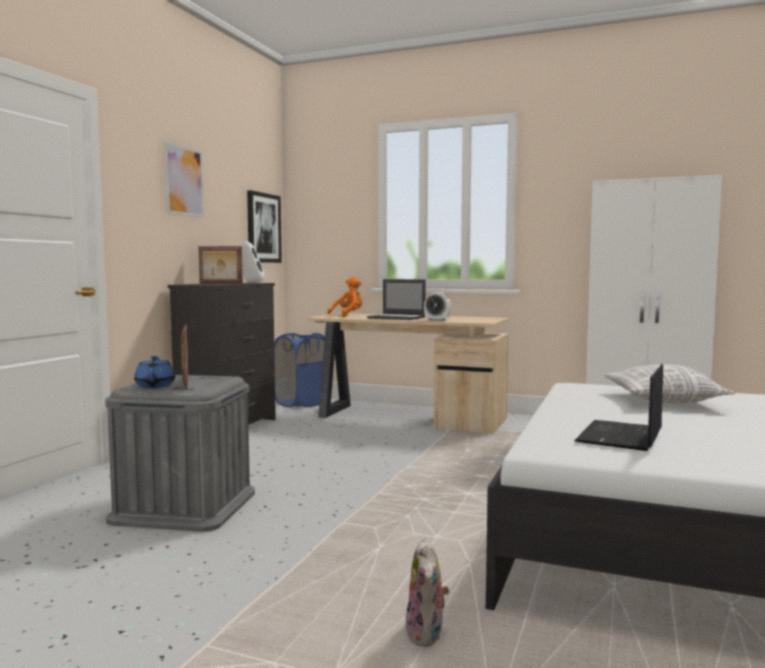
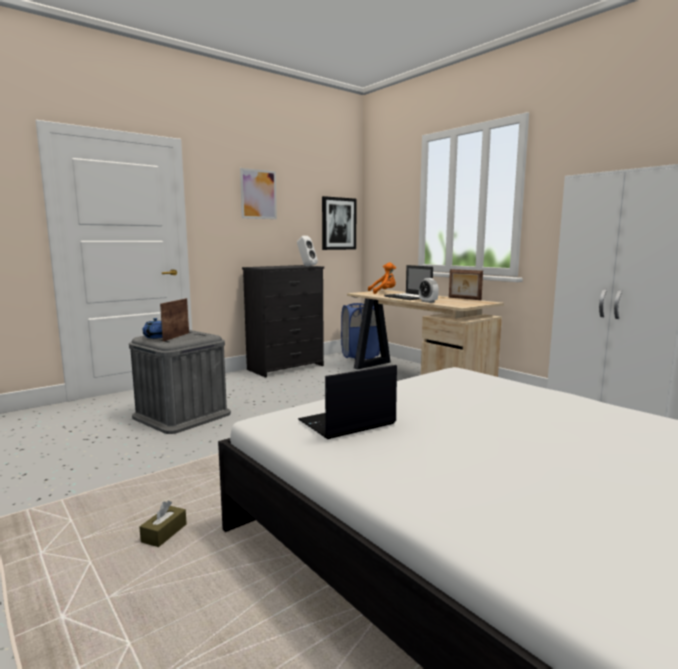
camera: 30 degrees right, 5 degrees up
picture frame [199,246,243,284] -> picture frame moved to [449,269,483,300]
plush toy [406,538,450,646] -> brown tissue box [139,500,187,547]
pillow [604,364,735,404] -> none

